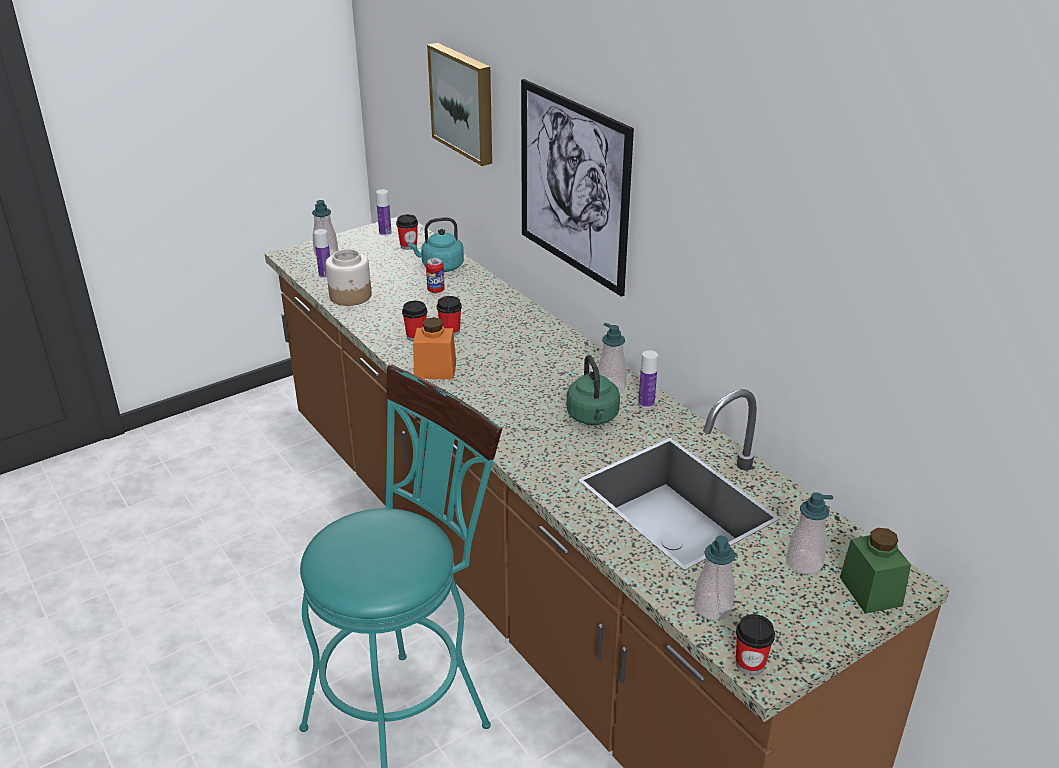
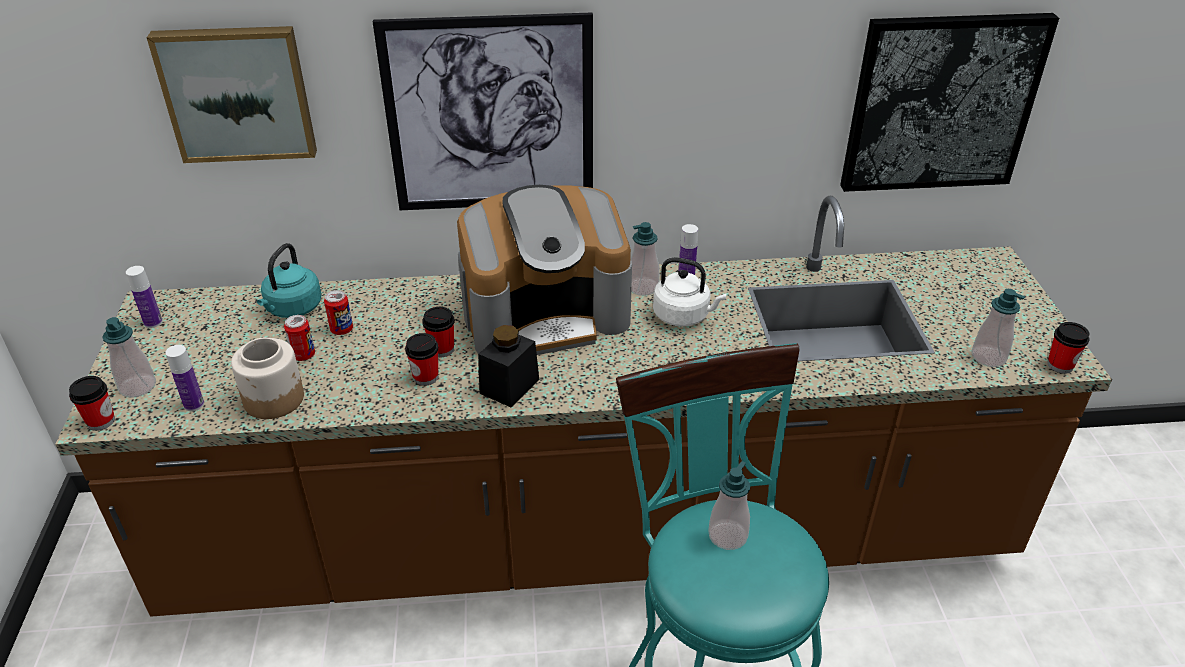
camera: 60 degrees left, 5 degrees up
cup [396,214,418,250] -> cup moved to [69,376,115,431]
orange jar [413,317,456,379] -> black jar [478,325,539,407]
green kettle [567,355,620,425] -> white kettle [653,257,726,327]
soap dispenser [786,492,833,574] -> soap dispenser moved to [708,461,750,550]
green jar [840,528,911,614] -> none
none -> can [284,315,315,361]
none -> coffee machine [457,185,632,355]
none -> picture [840,13,1059,192]

